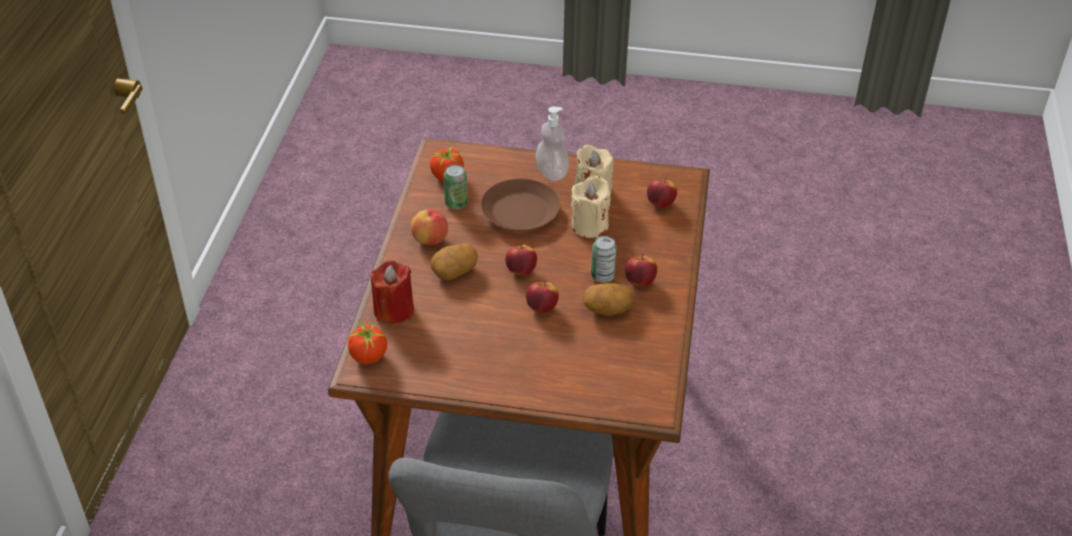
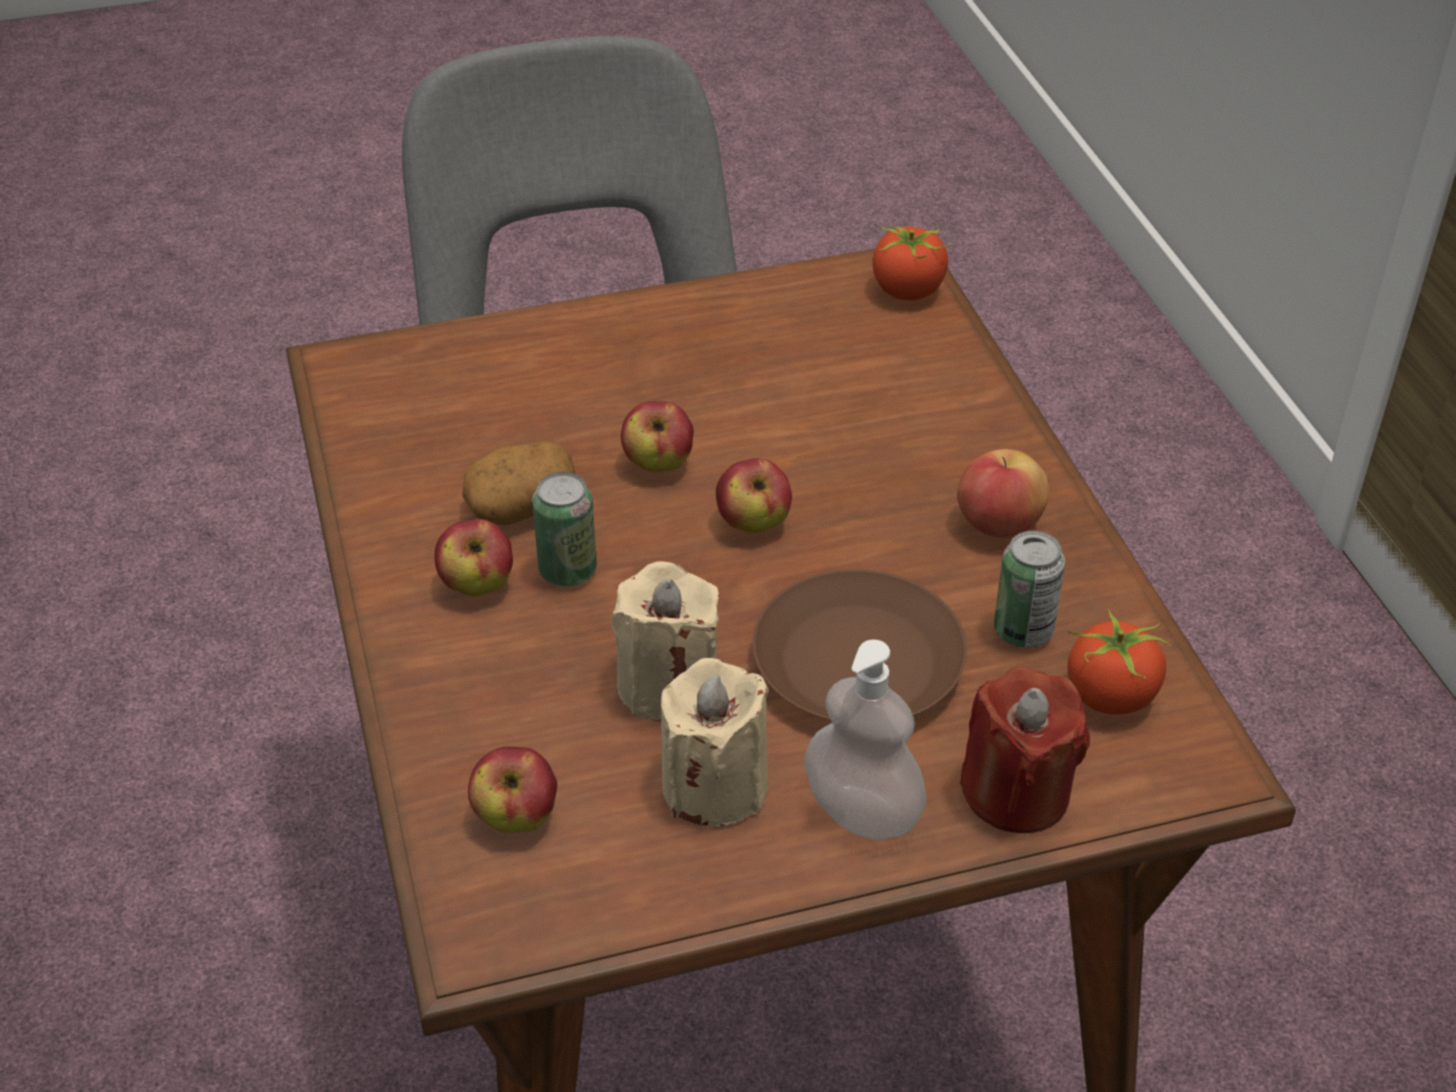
camera: 155 degrees right, 0 degrees up
red candle [371,260,414,324] -> red candle moved to [960,666,1090,833]
potato [431,243,478,280] -> none

